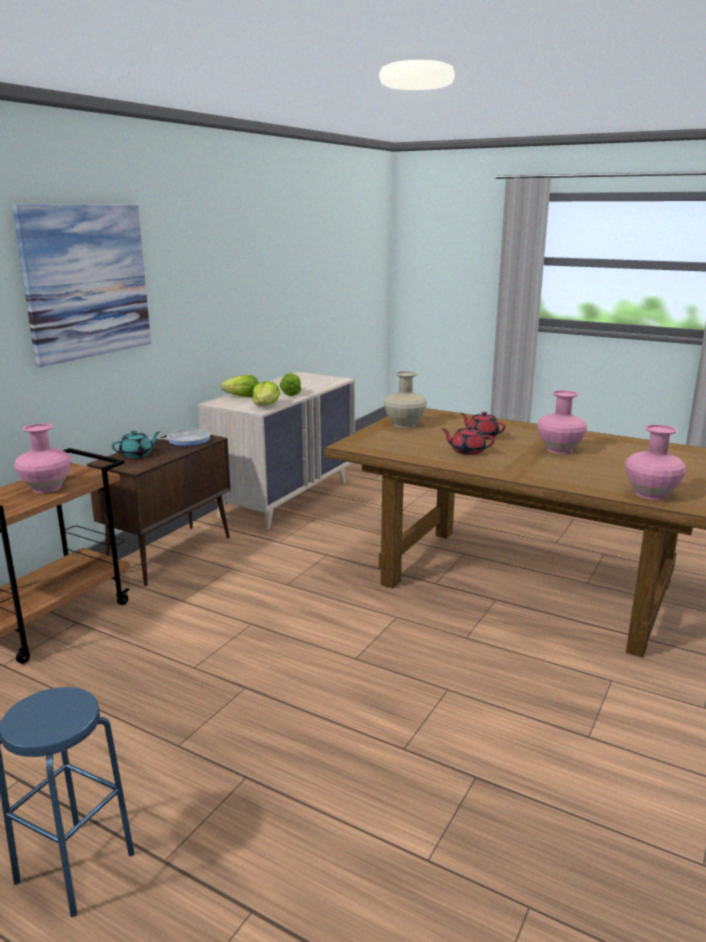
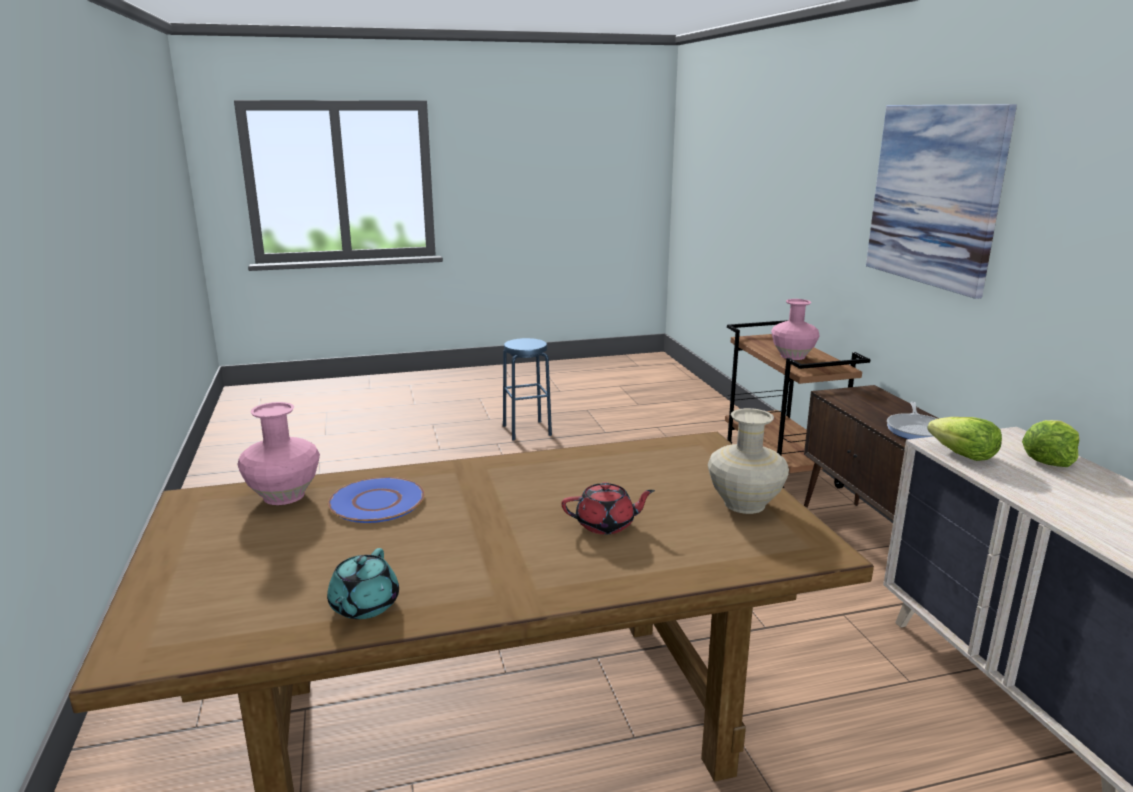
camera: 135 degrees right, 0 degrees up
turquoise teapot [111,431,160,458] -> turquoise teapot moved to [327,548,399,619]
lettuce [280,373,301,396] -> none
red teapot [441,426,495,455] -> none
pink vase [537,390,587,454] -> none
none -> blue plate [328,477,425,523]

